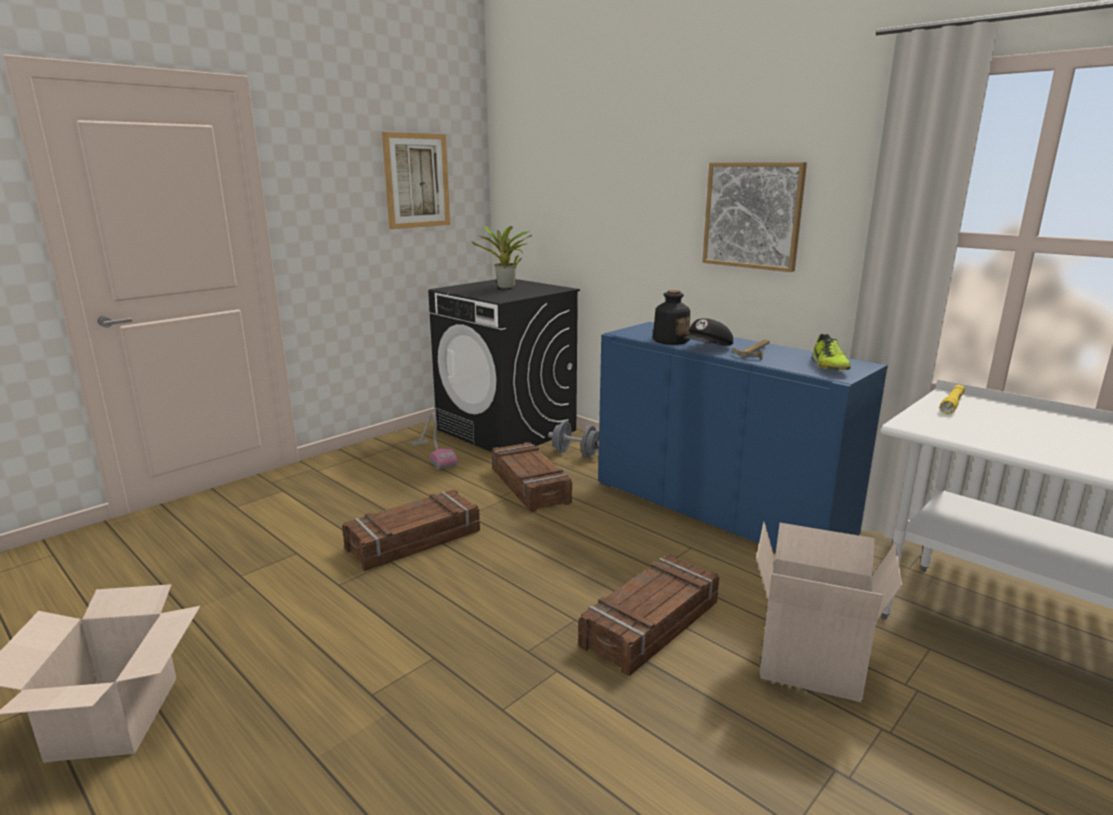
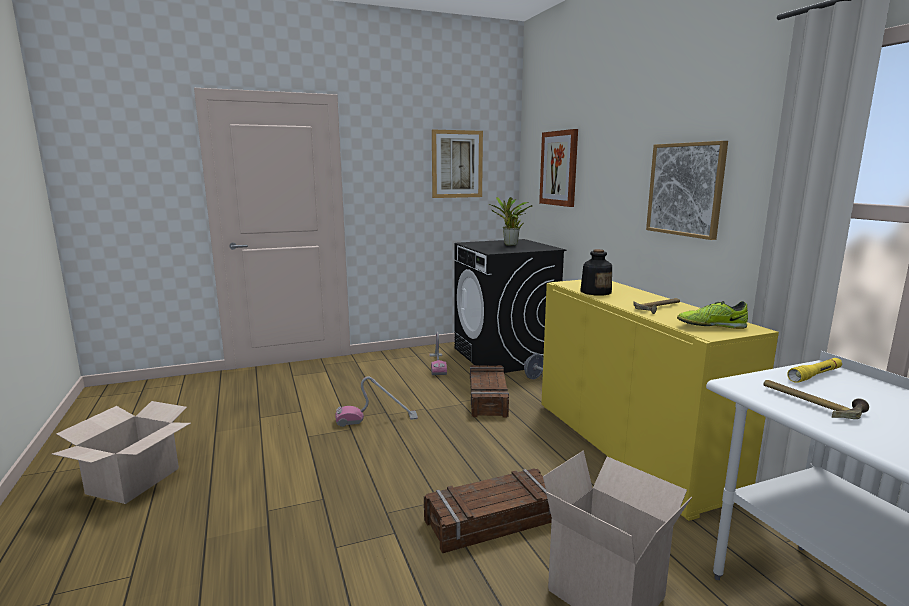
camera: 25 degrees right, 5 degrees down
crate [342,490,480,571] -> vacuum cleaner [335,376,418,427]
blue cabinet [598,322,888,550] -> yellow cabinet [541,280,779,521]
black cap [684,318,733,346] -> none
shoe [812,334,851,370] -> shoe turned 60 degrees clockwise [677,301,748,329]
none -> picture [539,129,578,207]
none -> hammer [764,380,869,419]

